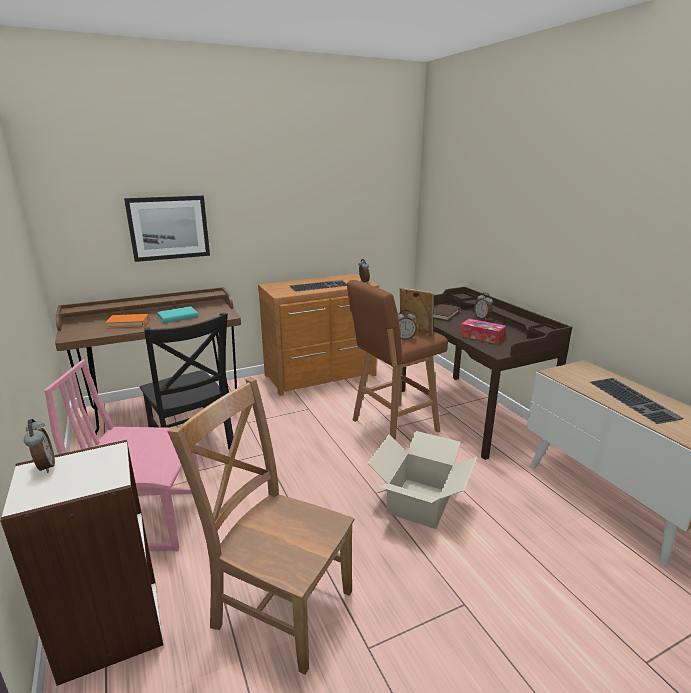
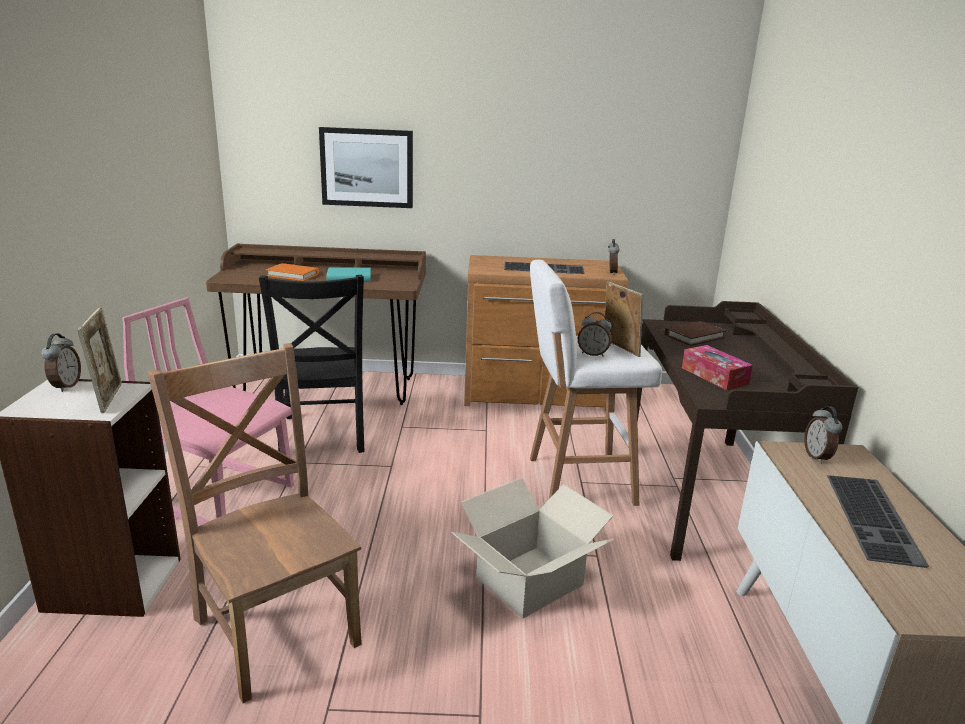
camera: 25 degrees right, 0 degrees up
brown stool [347,280,448,440] -> white stool [530,260,662,506]
alarm clock [474,293,493,320] -> alarm clock moved to [804,406,843,464]
none -> picture frame [77,307,122,413]

